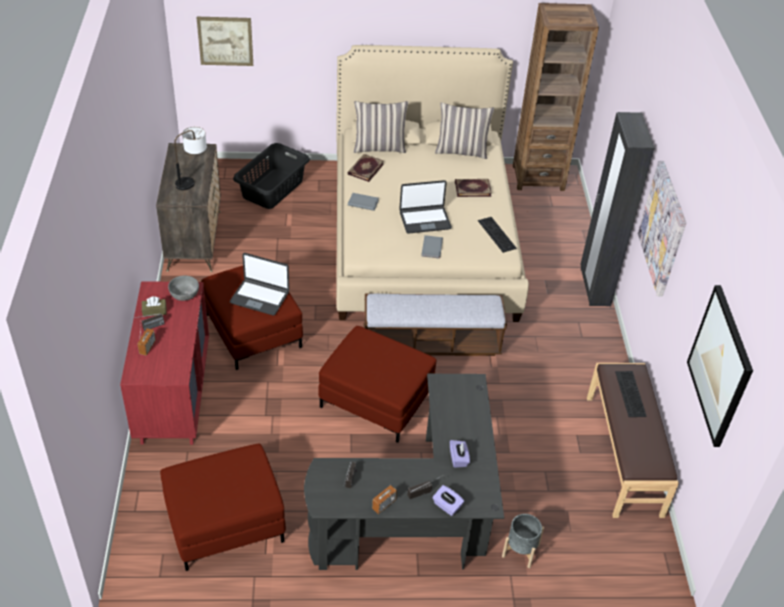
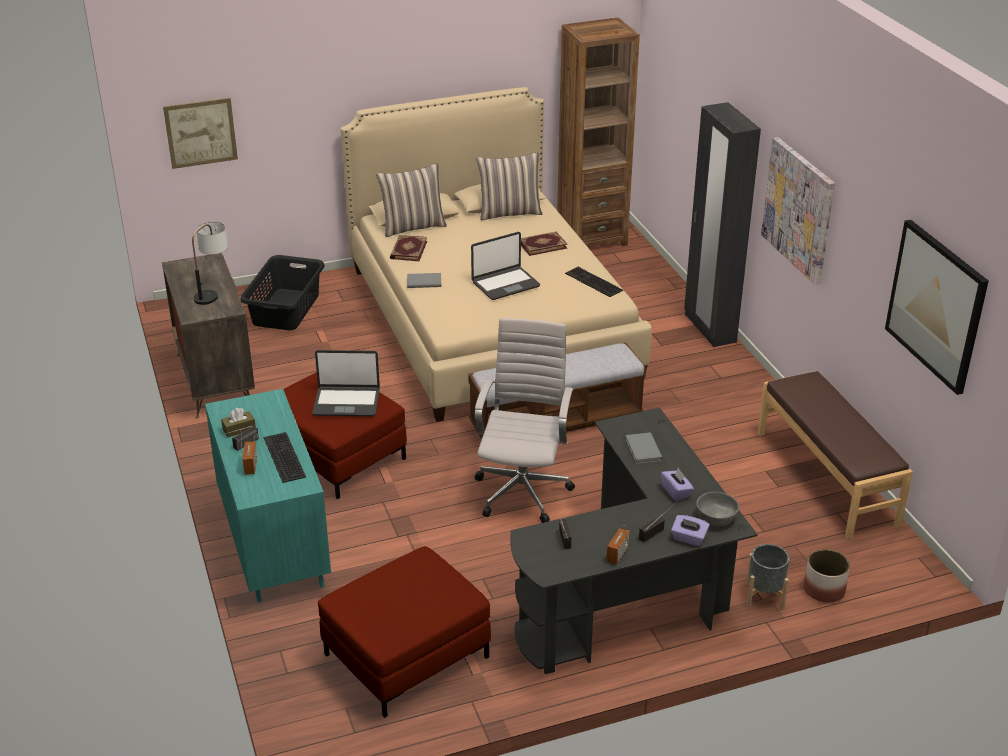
camera: 15 degrees left, 10 degrees down
red dresser [120,281,209,445] -> turquoise dresser [205,389,331,603]
grey bowl [168,276,199,301] -> grey bowl moved to [696,492,739,526]
red ottoman [318,326,437,443] -> white office chair [475,318,575,523]
grey book [422,235,443,259] -> grey book moved to [625,432,663,464]
keyboard [615,371,647,417] -> keyboard moved to [264,432,306,483]
none -> planter [804,549,850,602]

